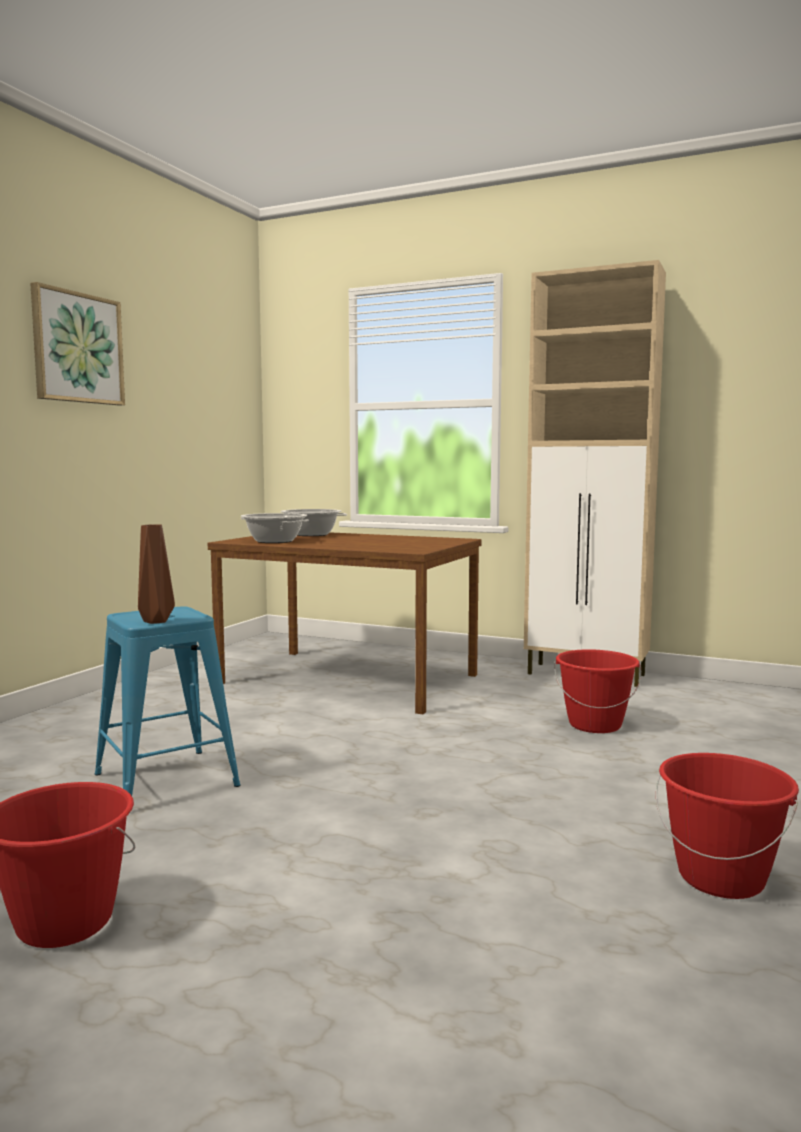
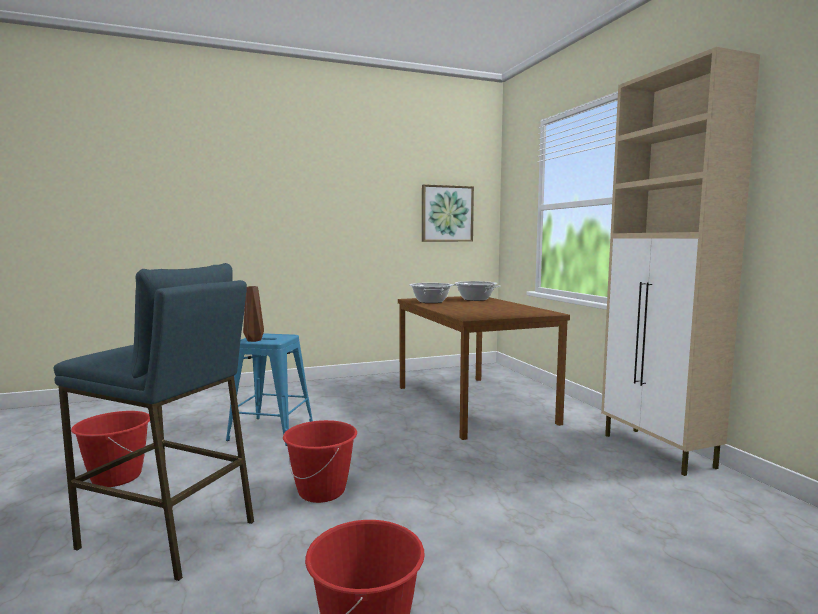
camera: 45 degrees right, 0 degrees up
picture [30,282,125,405] -> picture moved to [422,184,474,242]
red bucket [554,649,641,733] -> red bucket moved to [283,420,357,503]
none -> blue stool [54,263,254,581]

